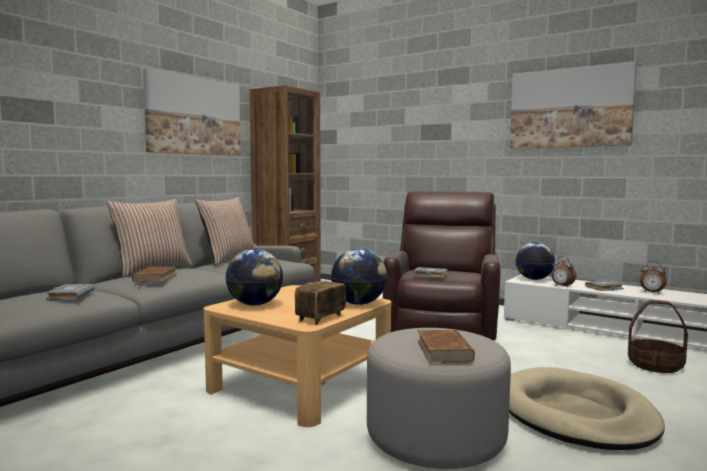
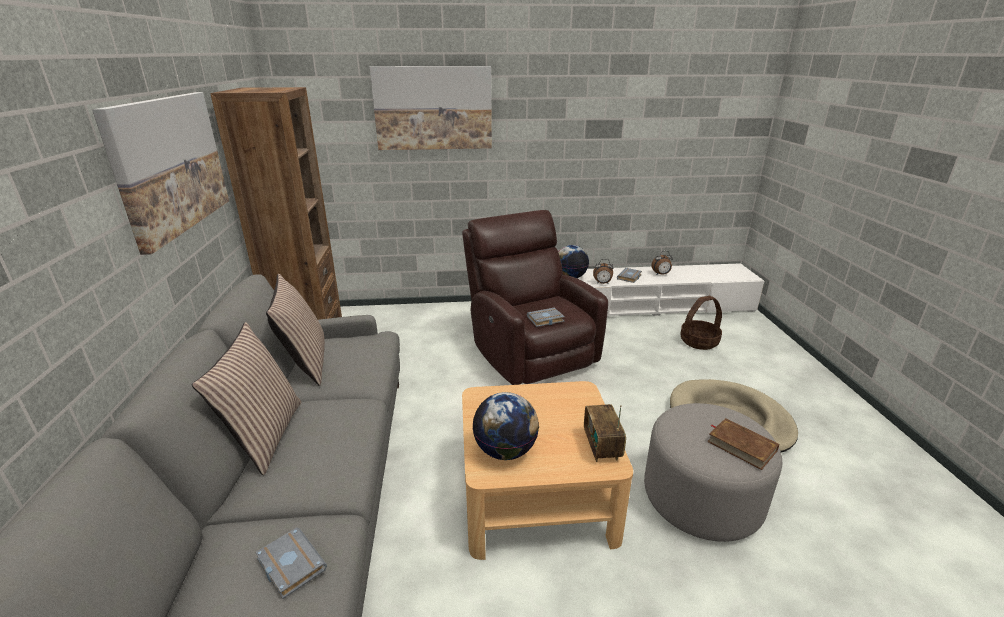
camera: 40 degrees left, 20 degrees up
brown book [132,267,177,284] -> none
globe [331,249,387,305] -> none
picture [510,61,637,148] -> picture moved to [370,66,492,150]

